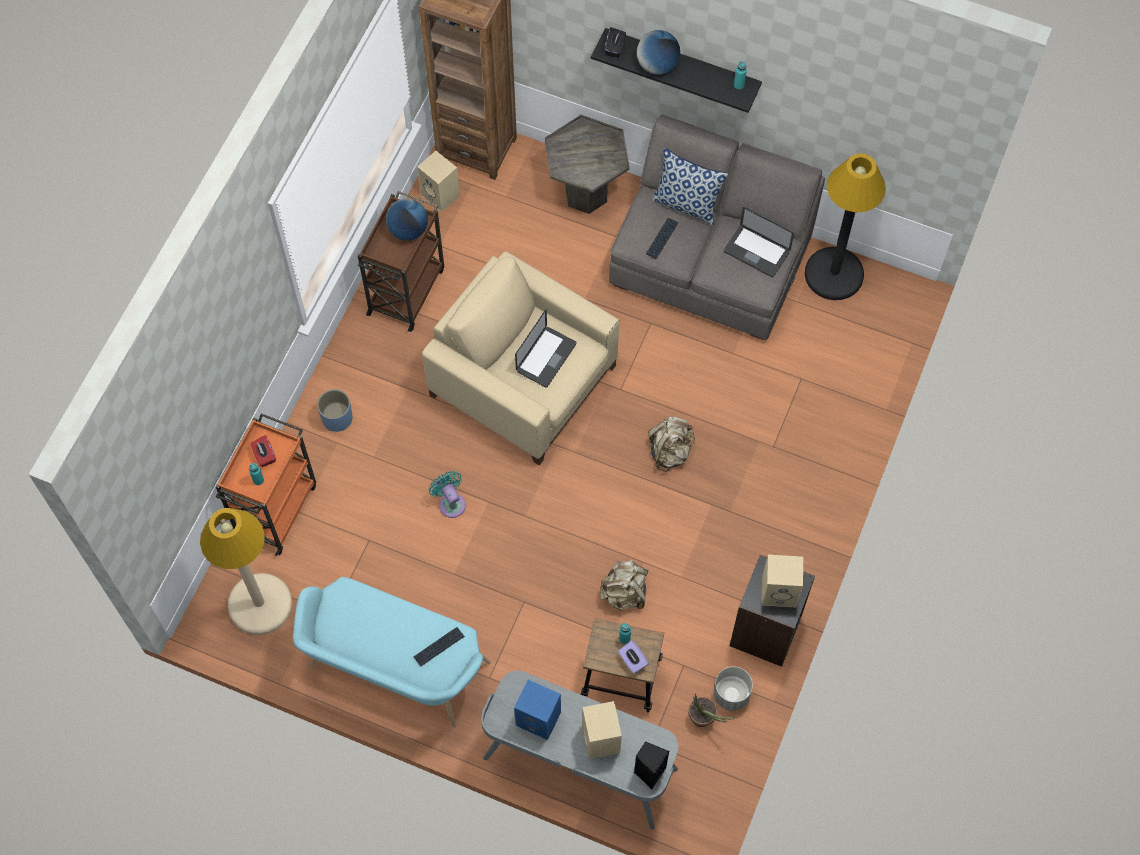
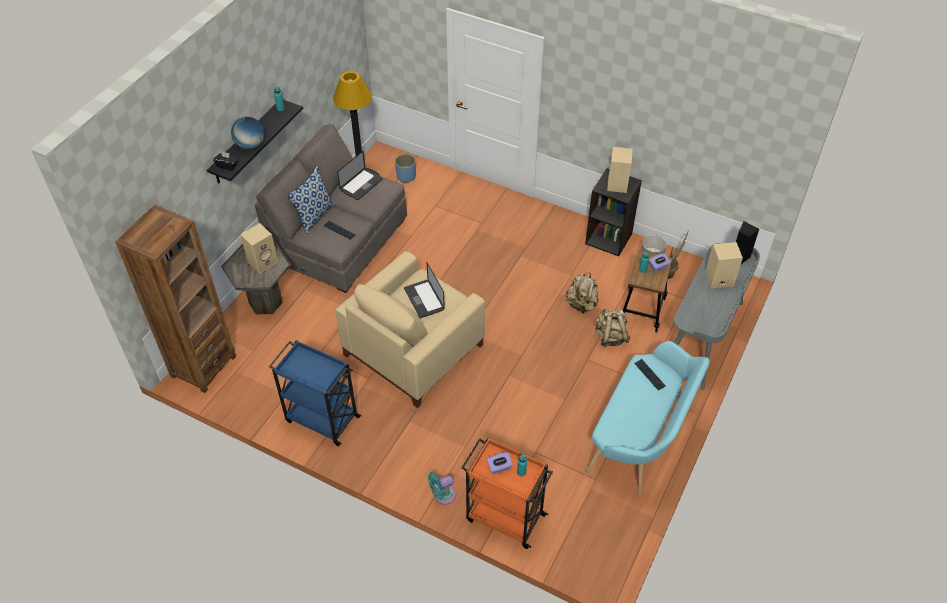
camera: 85 degrees left, 15 degrees down
beige floor lamp [200,508,292,635] -> none
red tissue box [251,435,276,467] -> purple tissue box [486,452,513,474]
blue planter [317,389,352,432] -> blue planter moved to [395,154,416,183]
brown cart [358,191,444,332] -> blue cart [269,340,362,446]
globe [386,198,428,241] -> none
beige speaker [417,151,460,212] -> beige speaker moved to [240,223,278,273]
turquoise fan [429,471,466,518] -> turquoise fan moved to [428,472,456,505]
blue speaker [514,680,561,740] -> none
laptop [515,309,576,388] -> laptop turned 150 degrees counterclockwise [404,263,445,318]
beige backpack [648,417,695,472] -> beige backpack moved to [595,309,630,347]

